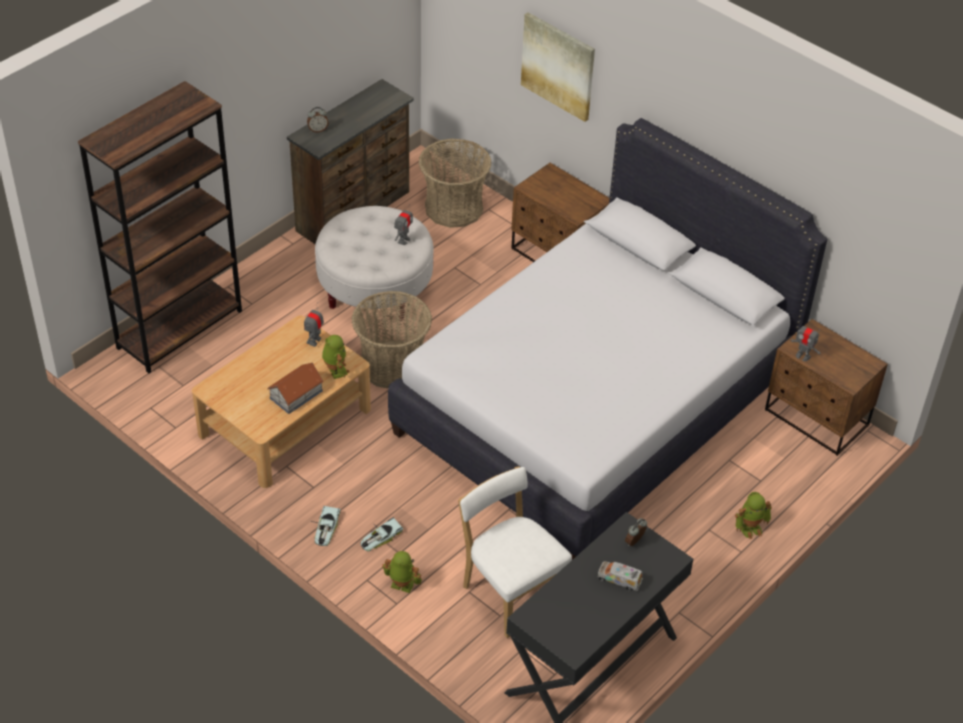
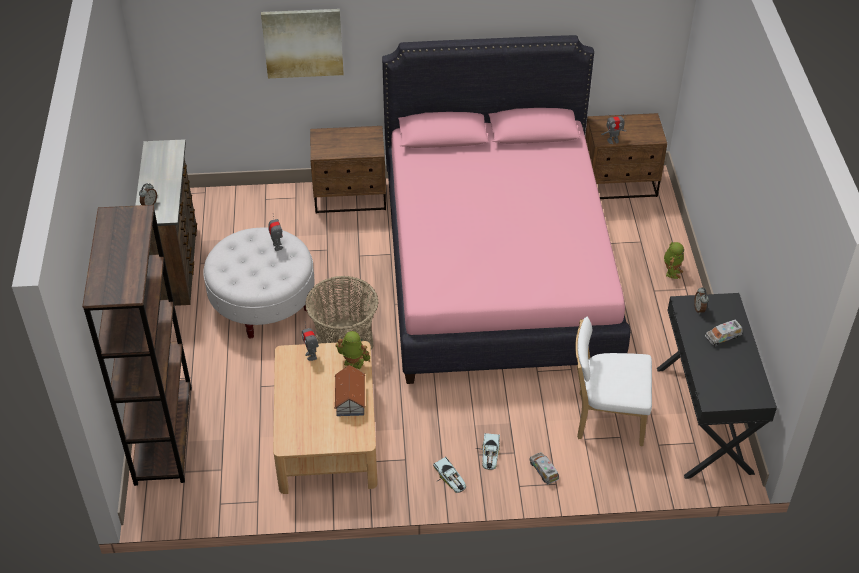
camera: 45 degrees left, 0 degrees up
toy robot [382,551,422,593] -> toy truck [530,452,559,485]
white bed [388,118,828,560] -> pink bed [382,35,631,384]
basket [419,138,492,228] -> none

